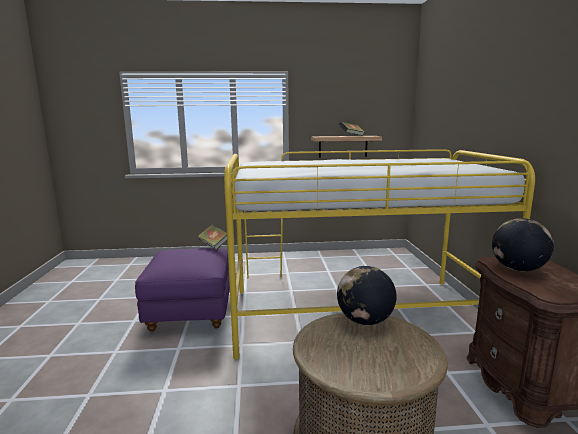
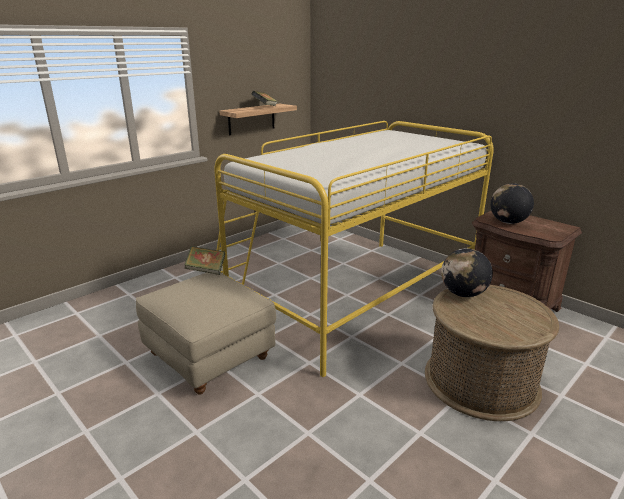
camera: 40 degrees left, 10 degrees up
purple ottoman [135,248,230,332] -> beige ottoman [136,272,276,395]

